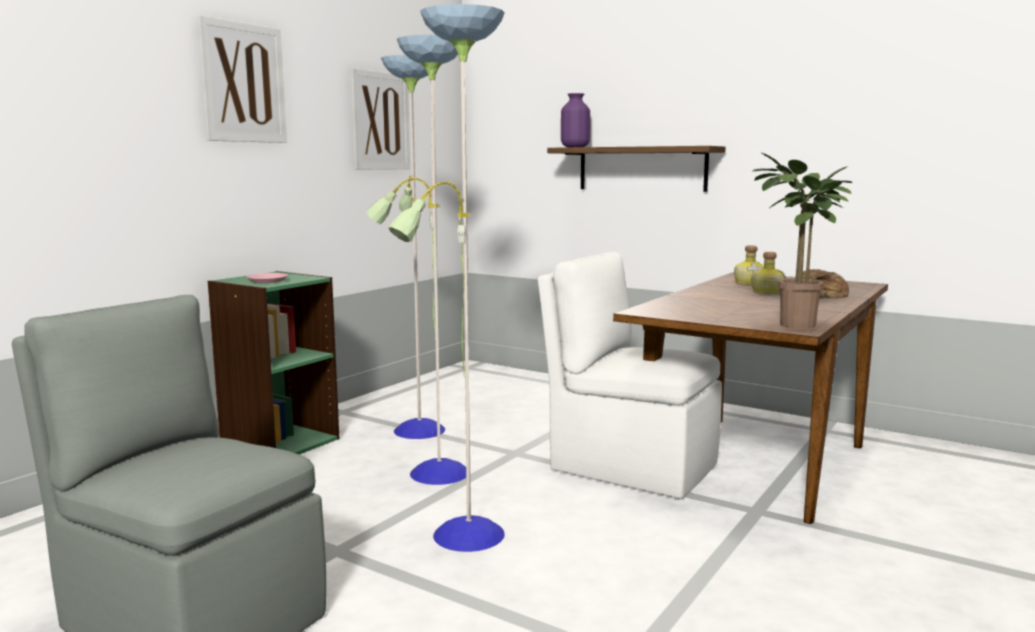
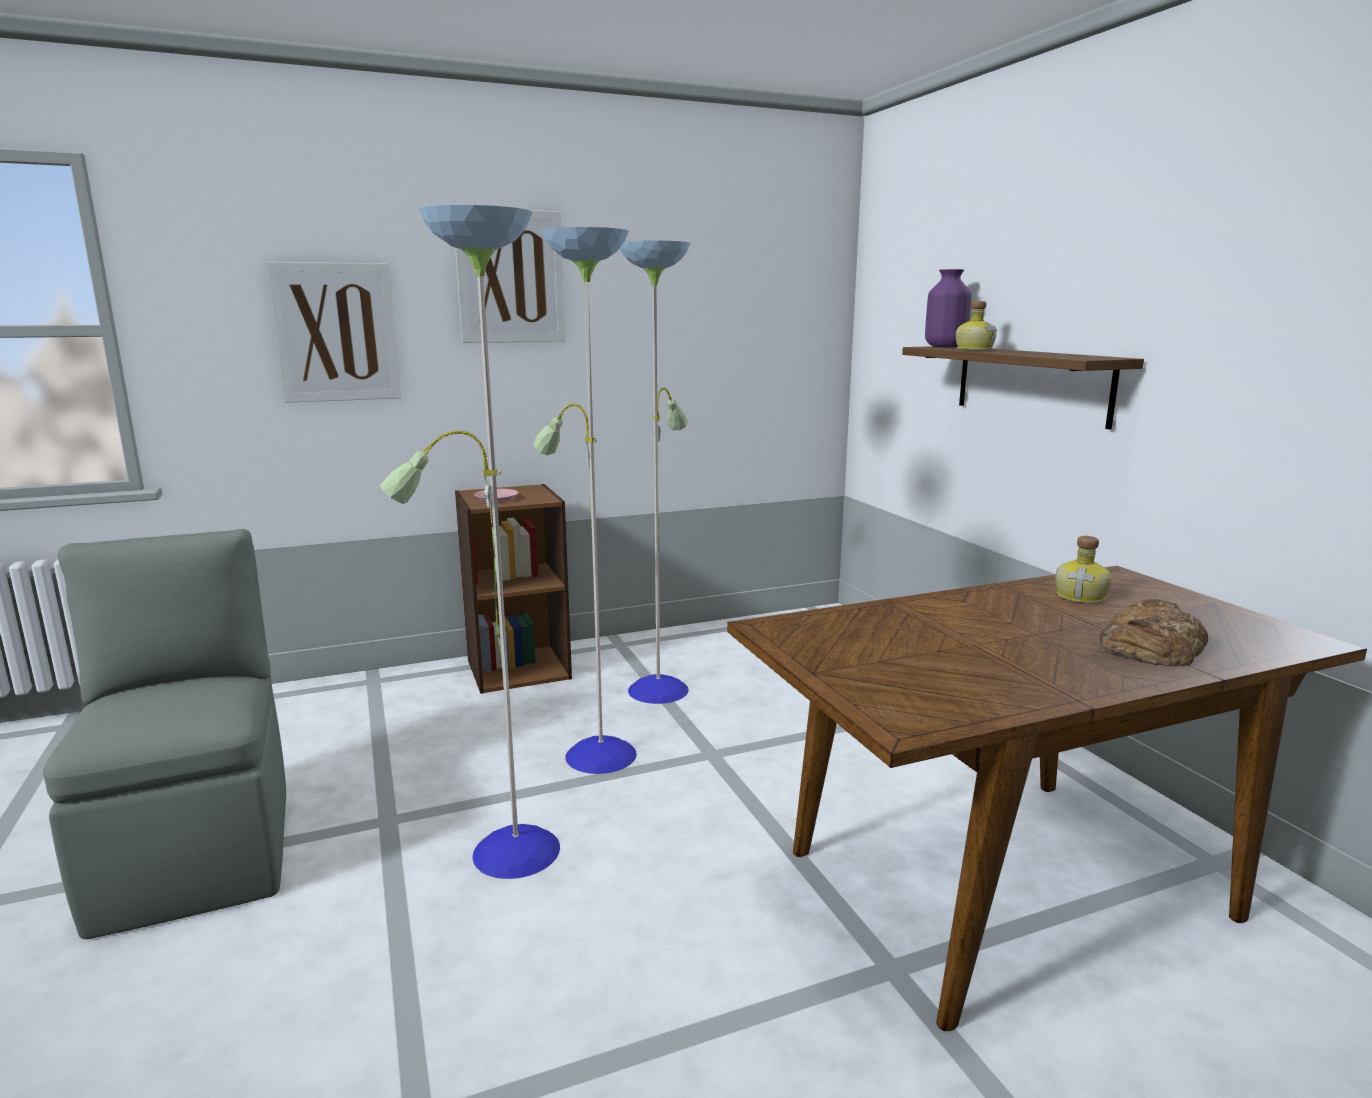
camera: 35 degrees right, 5 degrees up
green bookcase [208,271,339,455] -> brown bookcase [455,484,572,694]
picture [350,68,410,170] -> picture moved to [267,262,401,403]
white chair [538,252,722,499] -> none
bottle [751,252,786,294] -> bottle moved to [956,301,997,350]
potted plant [753,152,852,329] -> none

